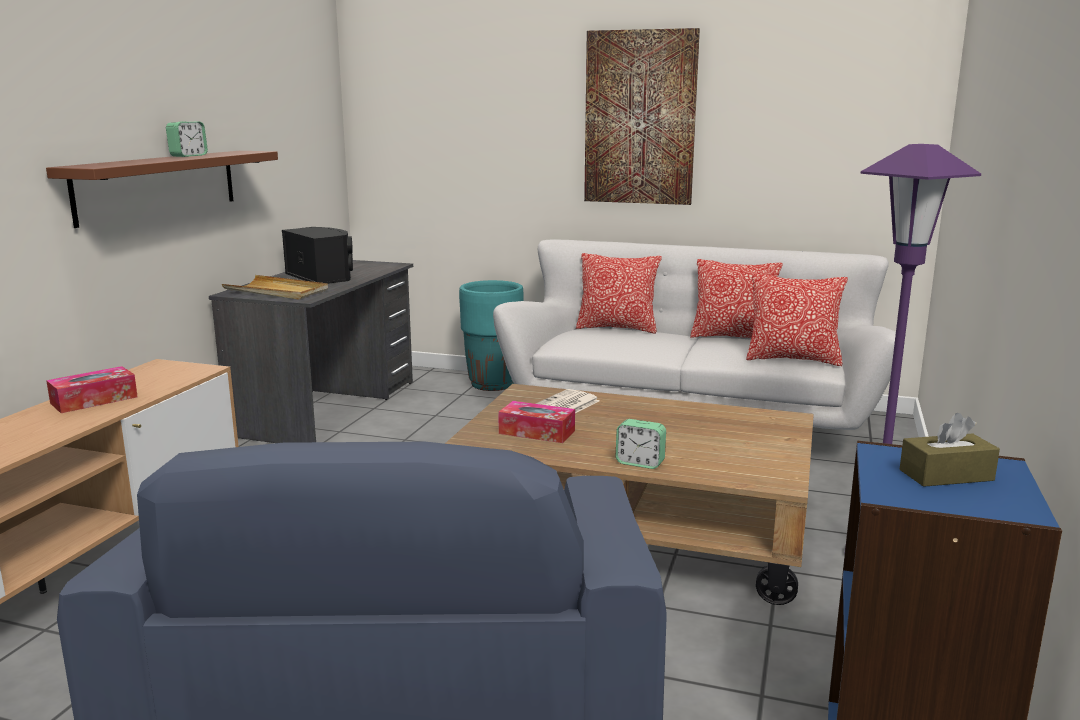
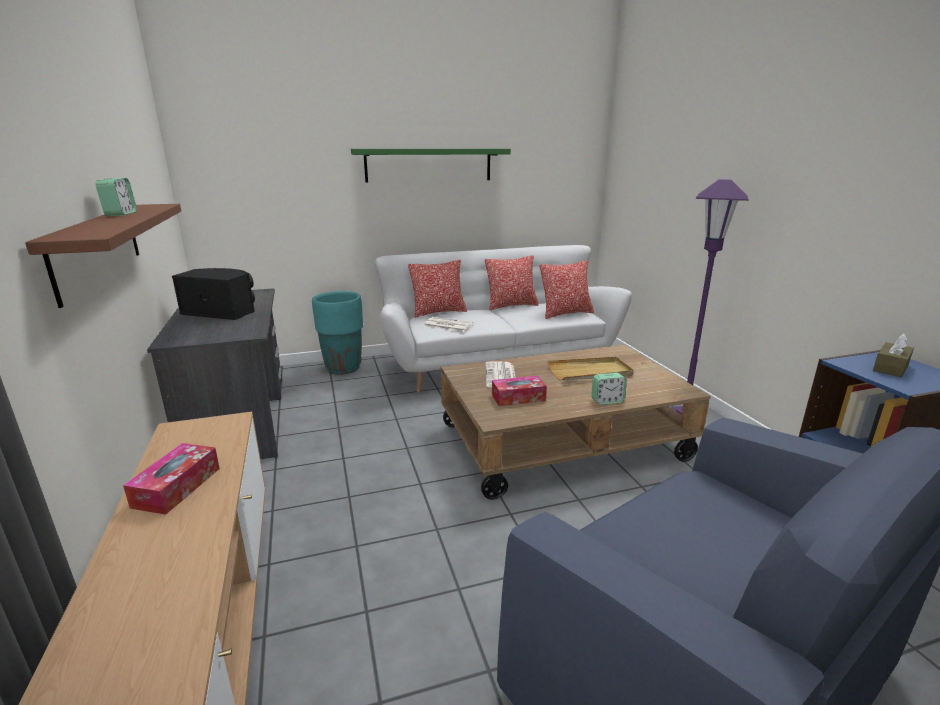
camera: 35 degrees left, 5 degrees up
beige tray [222,275,328,300] -> beige tray moved to [547,357,634,380]
picture [584,28,700,205] -> green shelf [351,149,511,183]
none -> newspaper [423,317,473,332]

